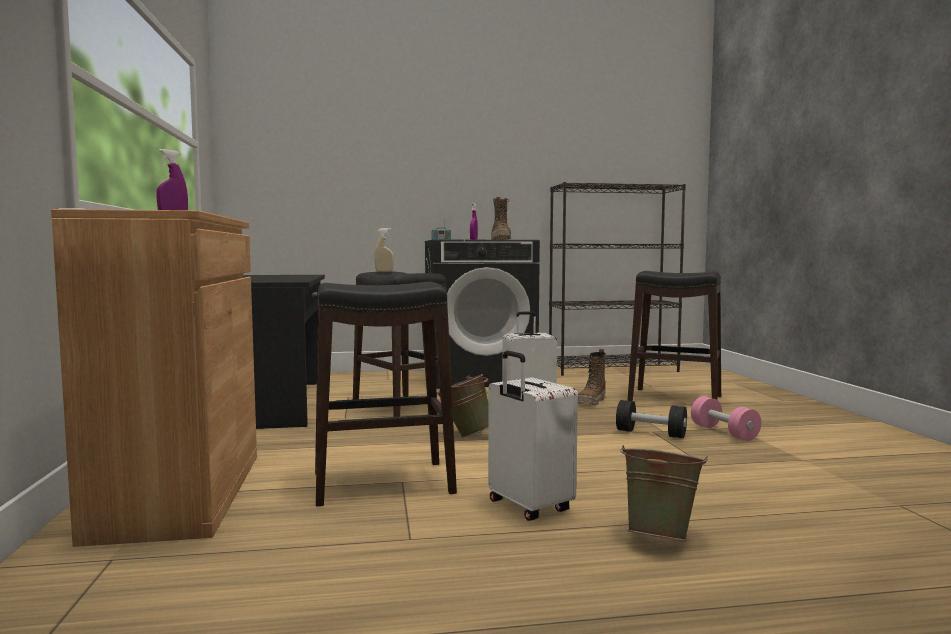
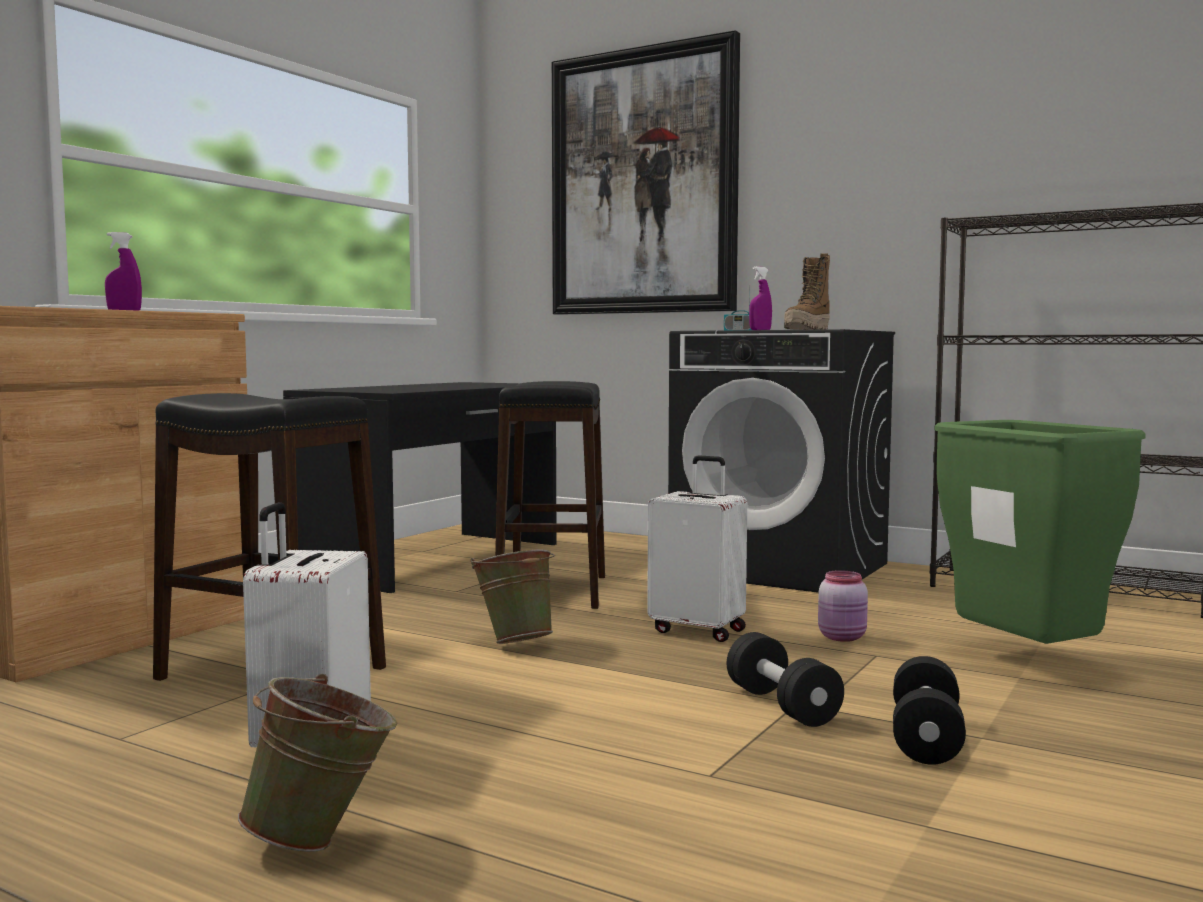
camera: 40 degrees right, 0 degrees up
beige spray bottle [374,228,394,272] -> none
boot [578,349,606,406] -> pink jar [818,570,868,642]
black stool [627,271,721,401] -> green trash can [934,420,1146,644]
pink dumbbell [691,396,762,441] -> black dumbbell [893,656,966,765]
none -> picture [552,30,740,315]

